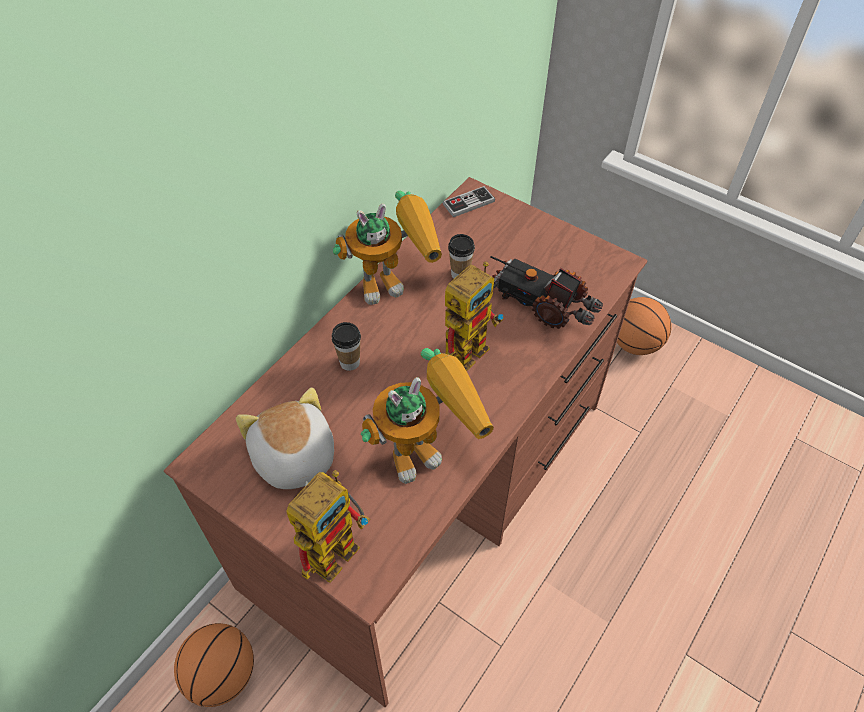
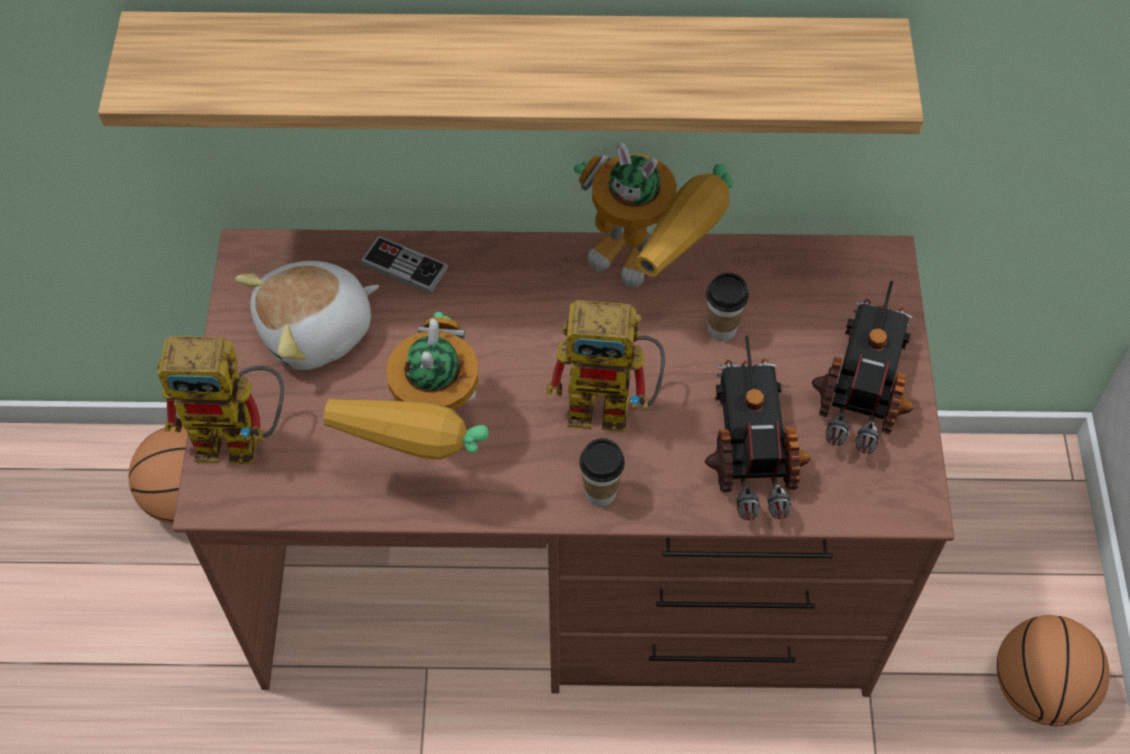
camera: 55 degrees right, 5 degrees up
plush toy [236,388,334,489] -> plush toy turned 150 degrees counterclockwise [235,261,379,370]
cup [332,322,361,371] -> cup moved to [579,438,625,507]
toy robot [361,348,494,484] -> toy robot turned 75 degrees clockwise [323,312,489,460]
game controller [443,186,495,217] -> game controller moved to [360,236,448,294]
none -> shelf [98,11,924,134]
none -> toy truck [812,281,914,454]

